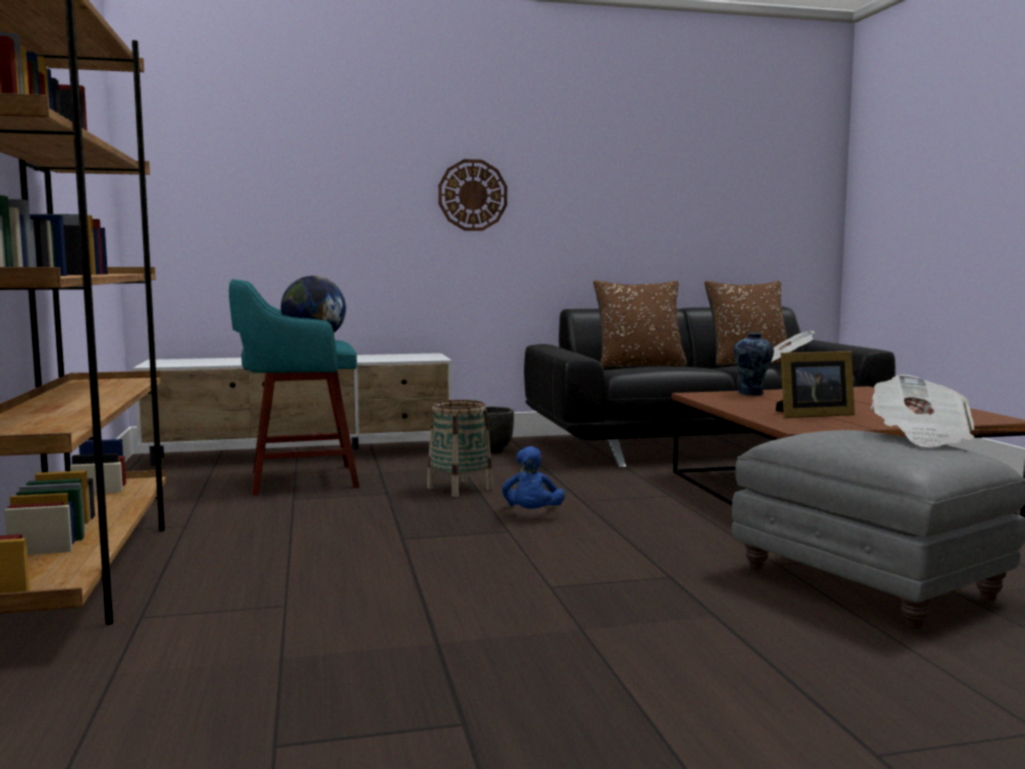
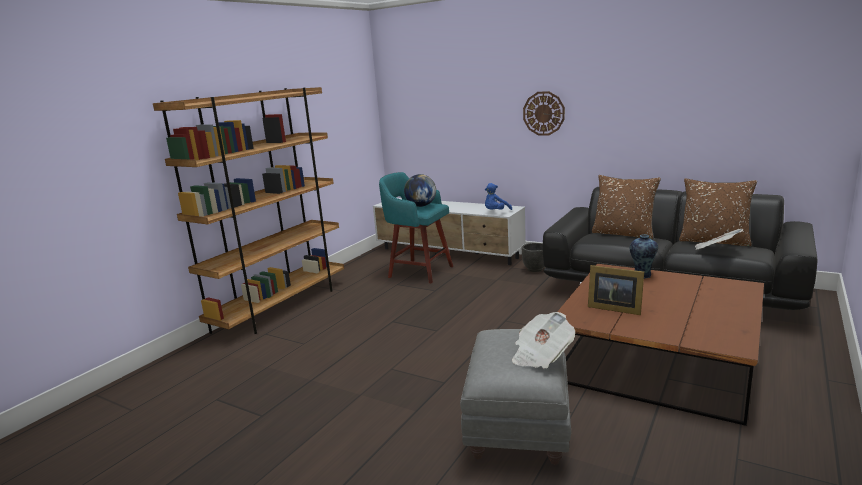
camera: 45 degrees right, 10 degrees up
basket [427,400,493,497] -> none
blue plush toy [502,446,565,509] -> blue plush toy moved to [485,183,512,210]

